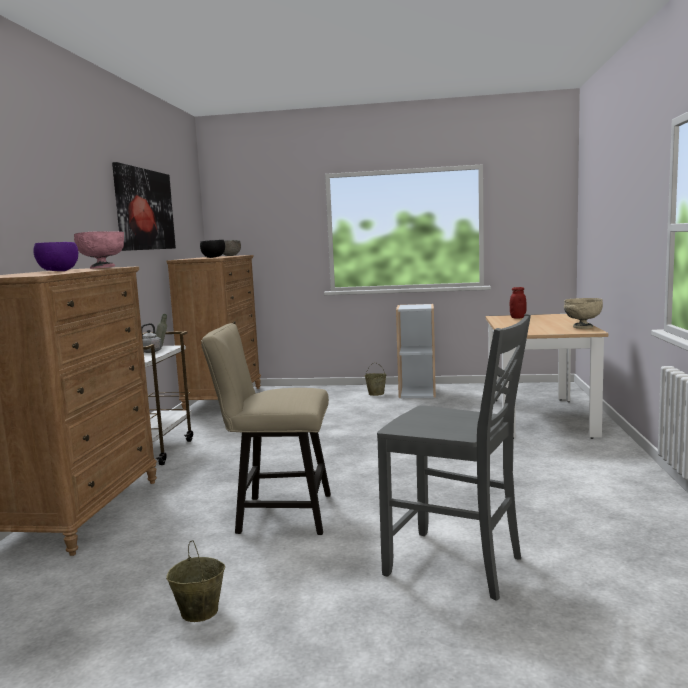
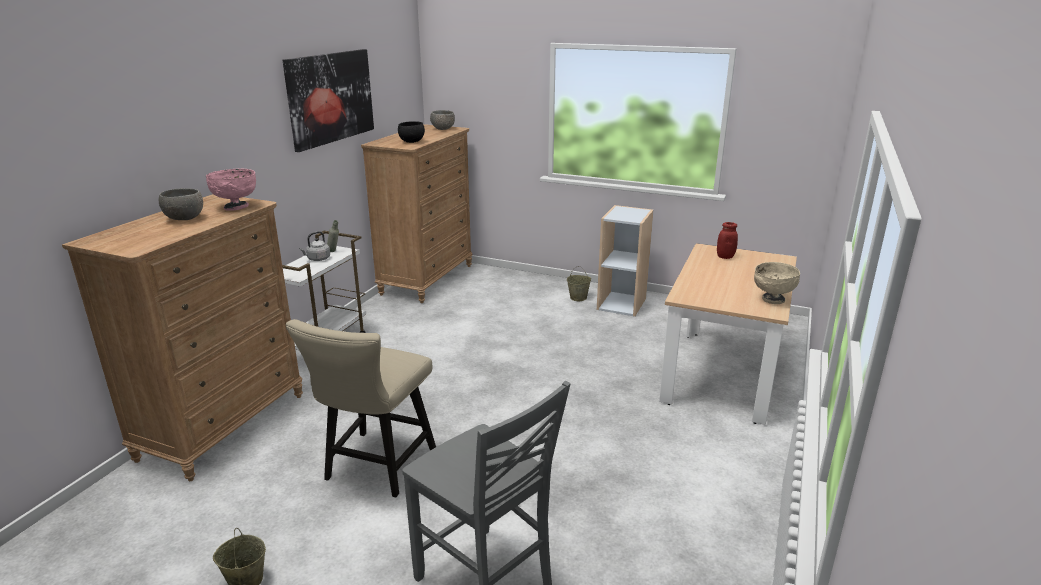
camera: 15 degrees right, 15 degrees up
purple bowl [34,242,78,271] -> grey bowl [159,188,203,220]
beige chair [201,323,331,535] -> beige chair turned 90 degrees counterclockwise [286,319,436,497]

